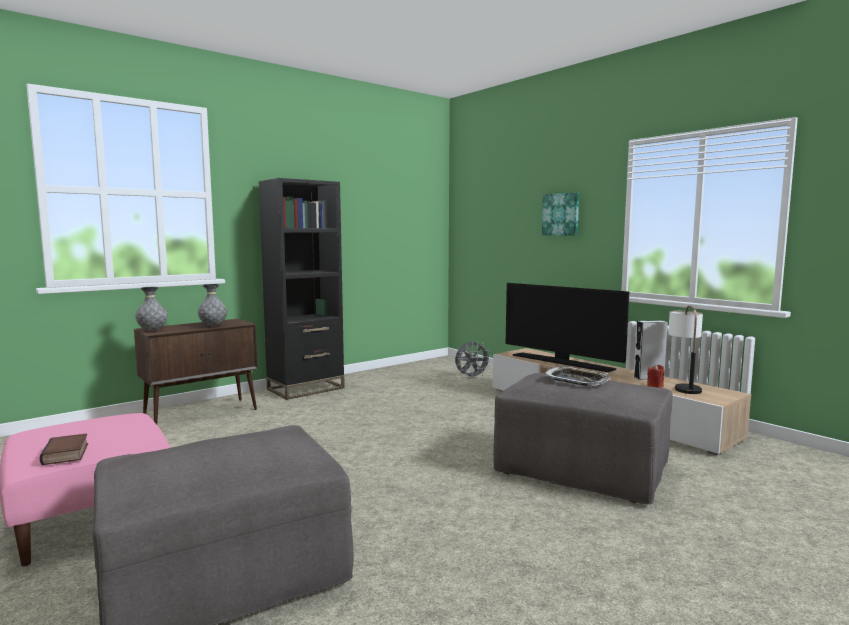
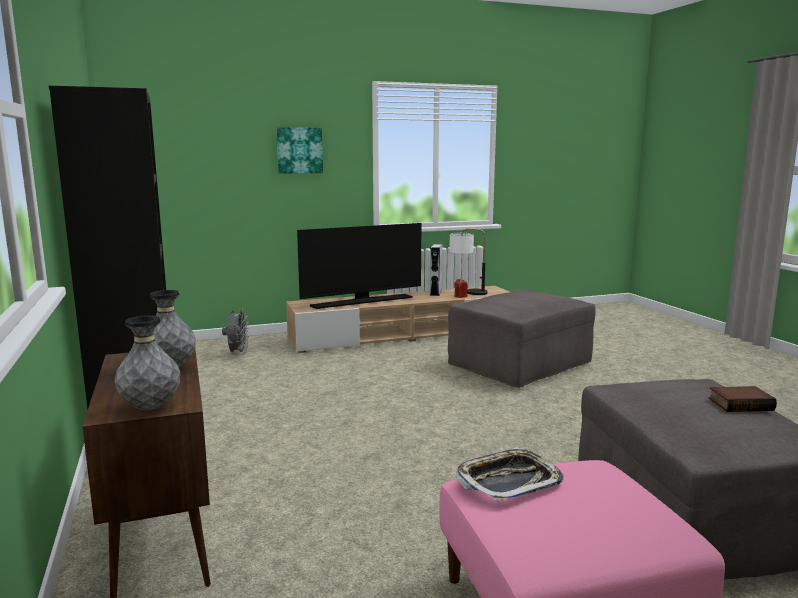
camera: 70 degrees left, 5 degrees up
book [40,434,88,465] -> book moved to [709,386,777,412]
tray [545,366,610,386] -> tray moved to [456,447,564,501]

